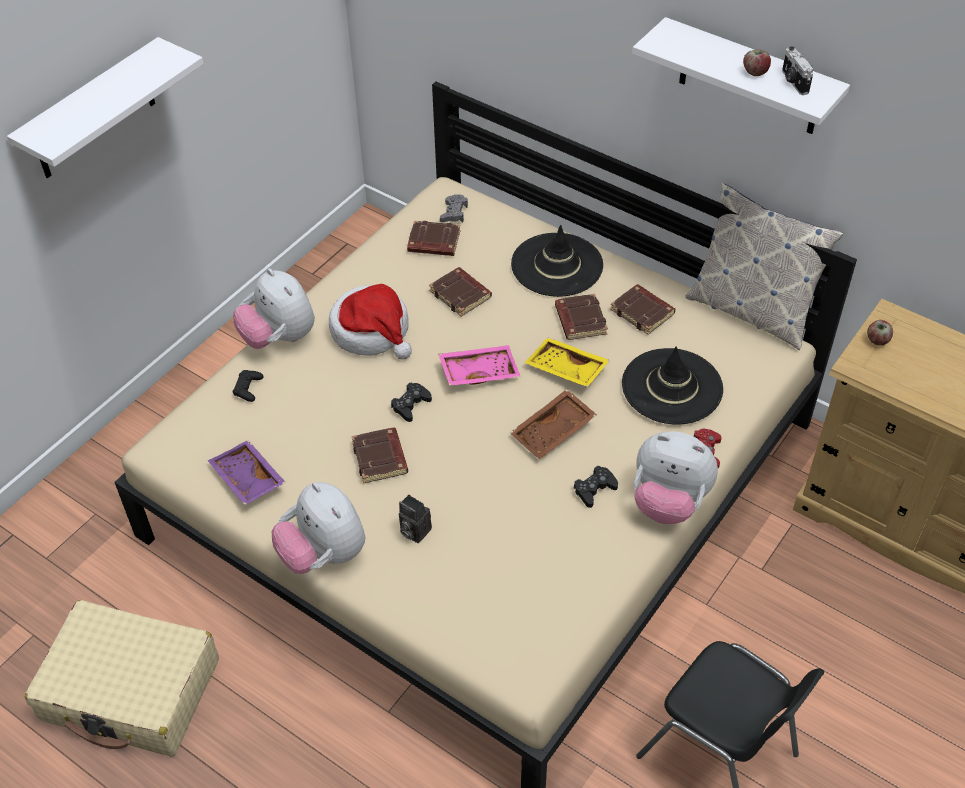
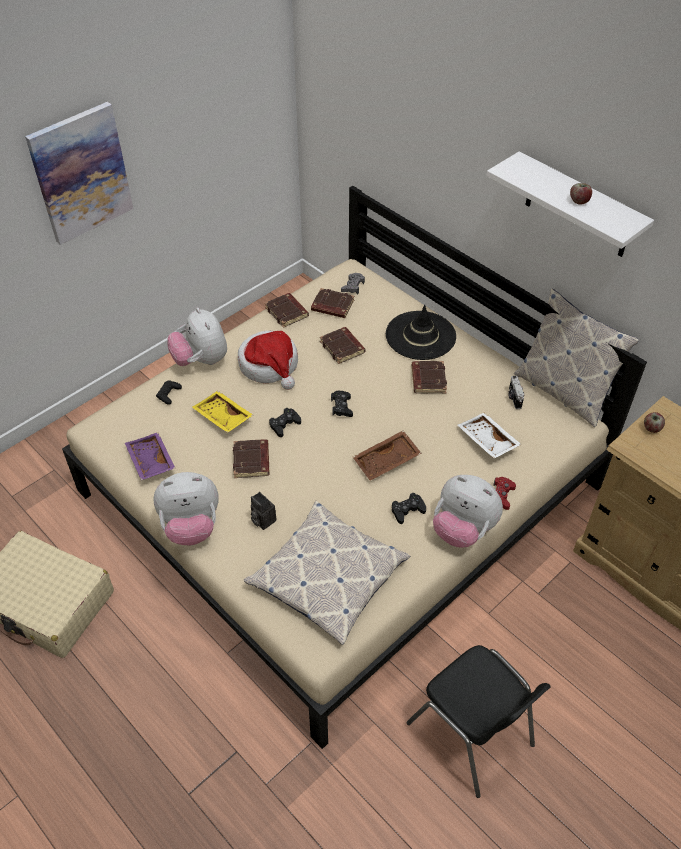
camera: 10 degrees right, 0 degrees up
white shelf [7,37,204,178] -> picture [25,102,133,245]
plush toy [272,482,366,574] -> plush toy turned 75 degrees counterclockwise [153,472,219,545]
pink tray [438,345,521,386] -> black game controller [331,391,353,417]
yellow tray [524,337,610,387] -> yellow tray moved to [192,391,253,433]
brown book [610,284,675,335] -> brown book moved to [265,293,309,328]
black hat [622,347,723,425] -> white tray [458,413,522,459]
camera [782,46,813,95] -> camera moved to [508,376,524,409]
none -> pillow [243,501,410,645]

